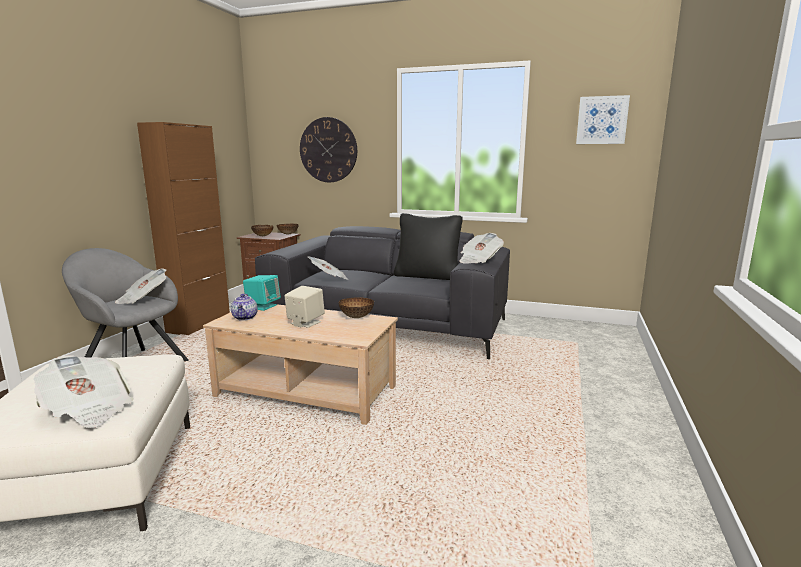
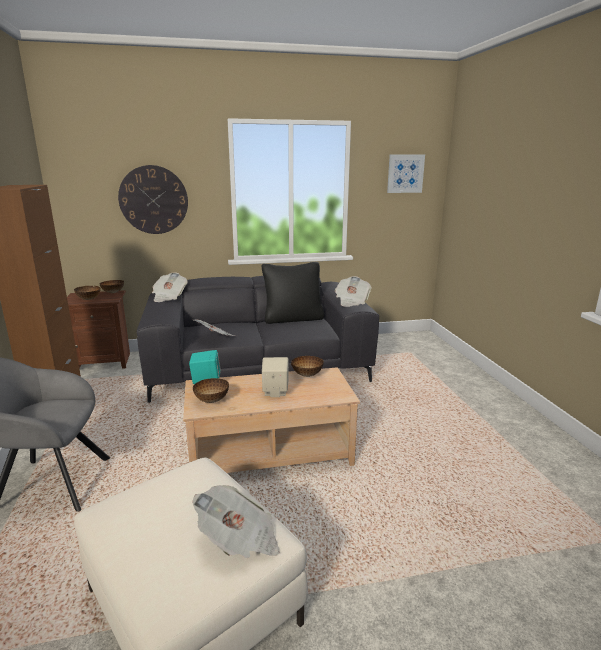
camera: 30 degrees left, 5 degrees up
newspaper [115,268,167,304] -> newspaper moved to [152,272,188,302]
teapot [231,294,258,321] -> bowl [193,378,229,403]

